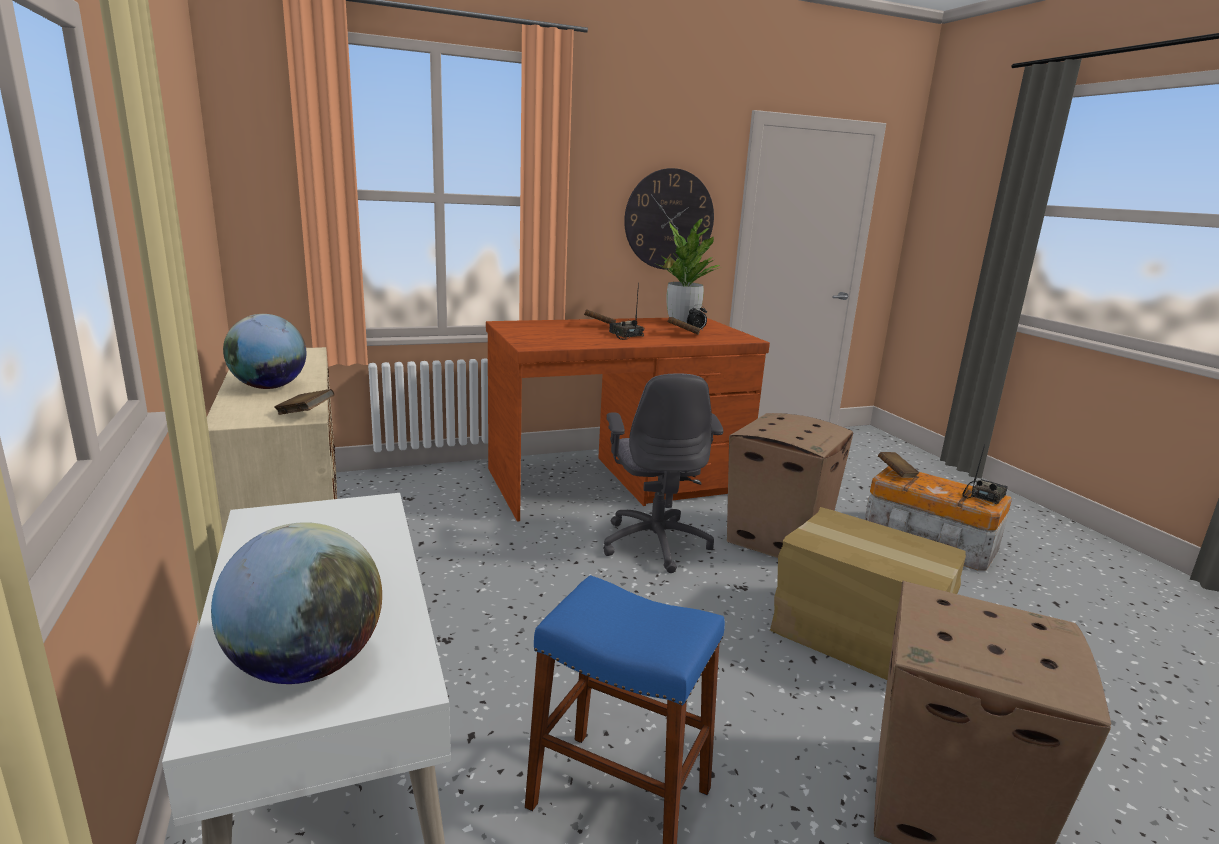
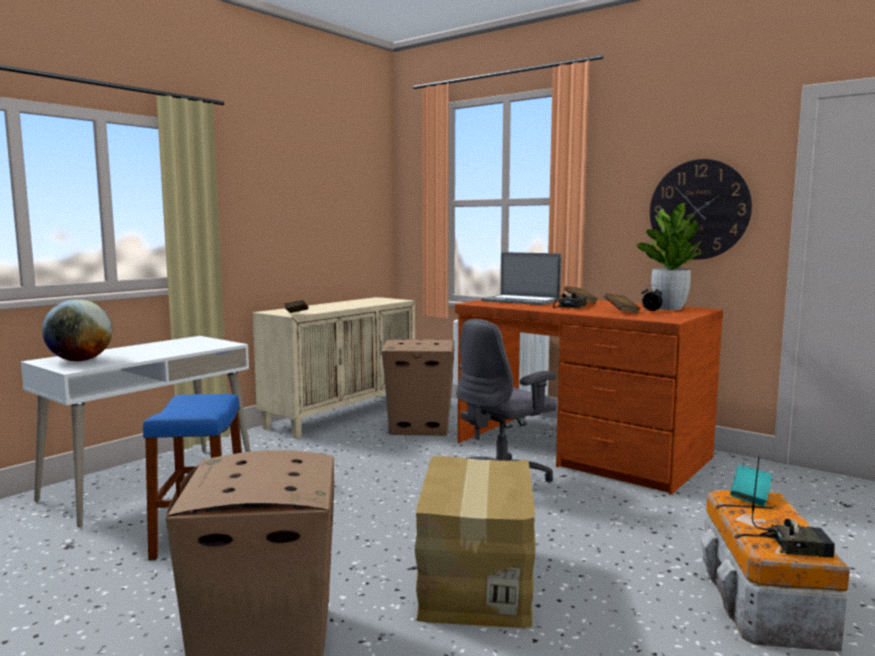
camera: 60 degrees right, 10 degrees down
globe [223,314,306,389] -> none
cardboard box [727,413,853,558] -> cardboard box moved to [382,339,454,436]
brown book [878,452,919,478] -> turquoise book [730,465,772,507]
none -> laptop [481,252,561,305]

